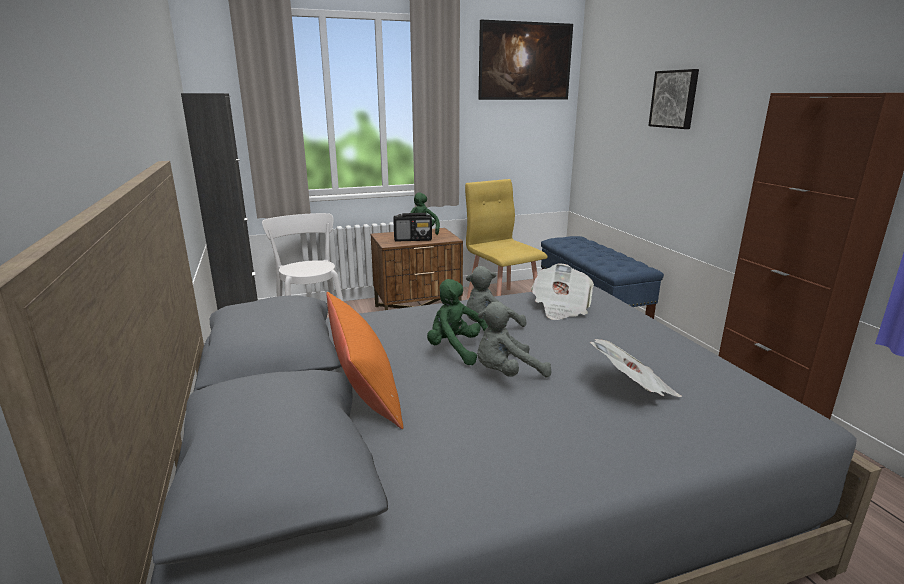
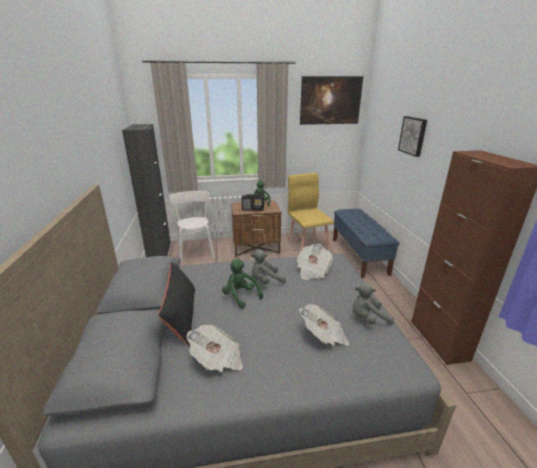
camera: 10 degrees right, 5 degrees up
orange pillow [327,292,403,429] -> black pillow [158,262,195,347]
grey plush toy [477,301,552,377] -> grey plush toy moved to [352,282,394,325]
none -> newspaper [187,325,243,372]

